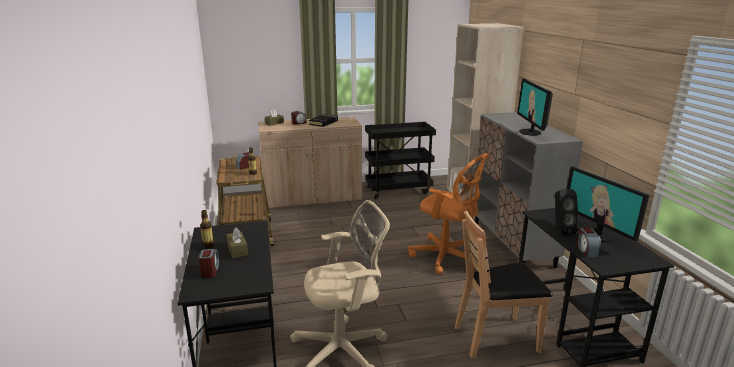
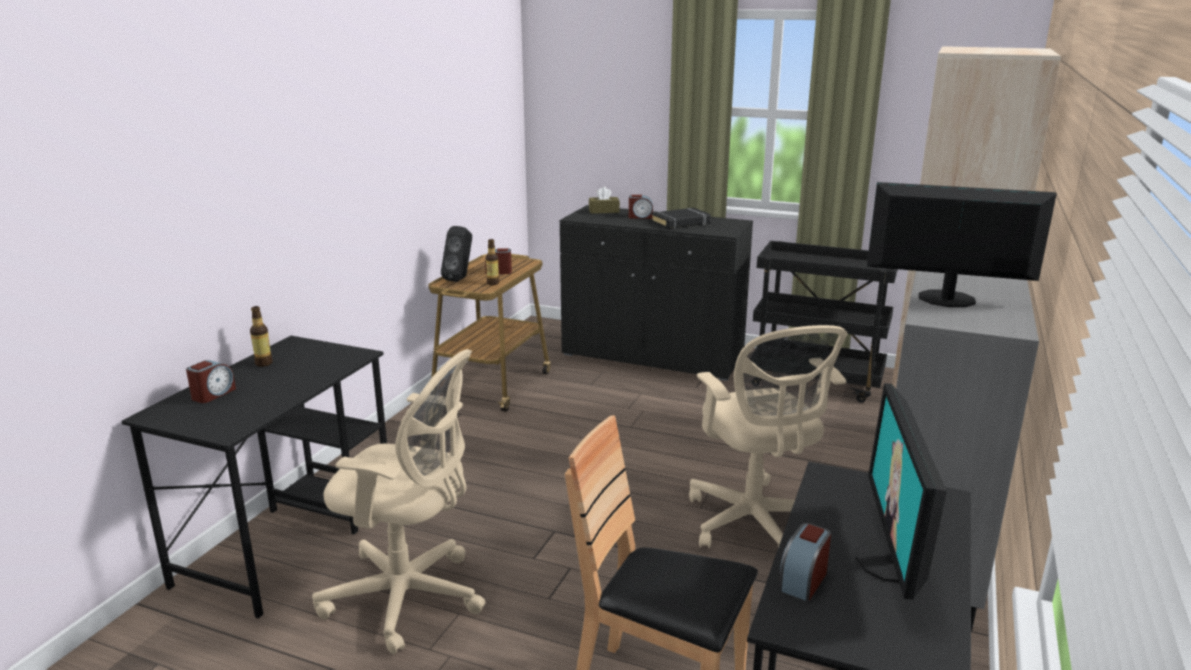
camera: 35 degrees right, 0 degrees up
brown tissue box [226,227,248,258] -> none
beige cabinet [259,117,362,209] -> black cabinet [560,205,753,381]
orange office chair [408,153,490,274] -> beige office chair [689,325,848,548]
monitor [517,79,553,136] -> monitor turned 75 degrees clockwise [867,182,1057,307]
black speaker [555,189,579,235] -> black speaker moved to [441,226,472,282]

